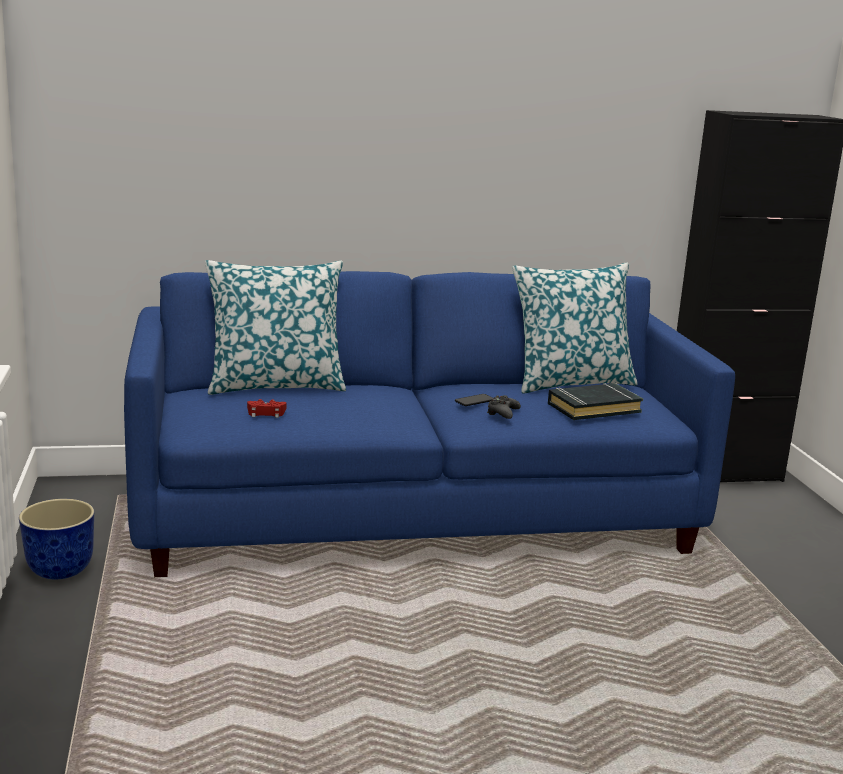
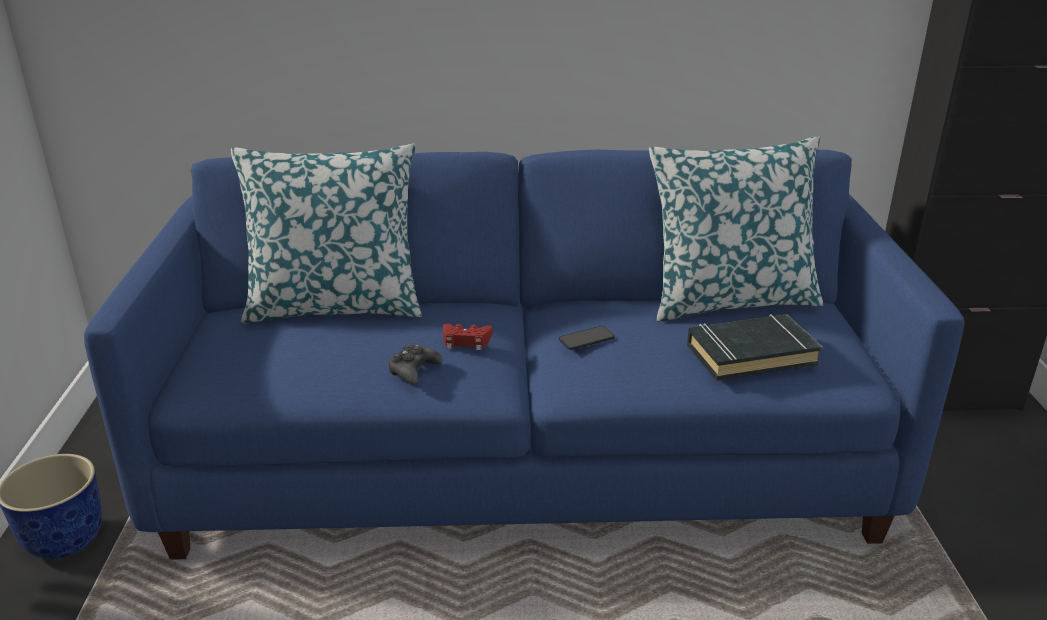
camera: 10 degrees right, 10 degrees up
red game controller [247,399,287,418] -> red game controller moved to [443,324,492,350]
black game controller [487,395,521,419] -> black game controller moved to [389,344,443,384]

